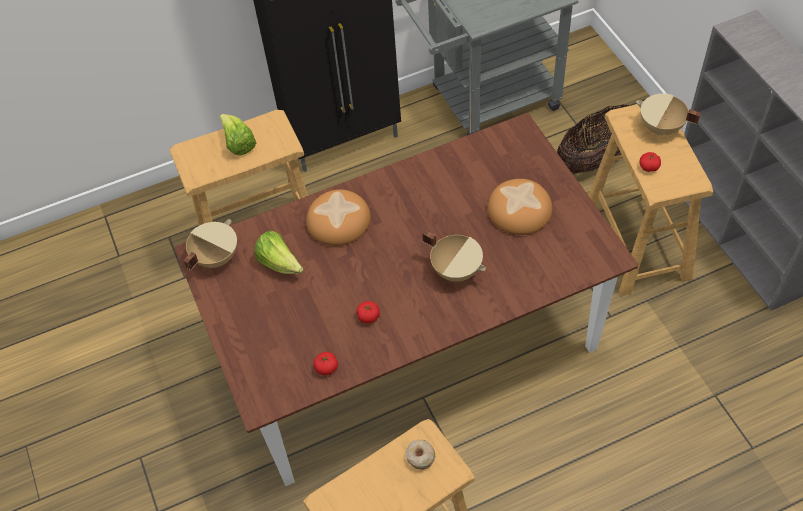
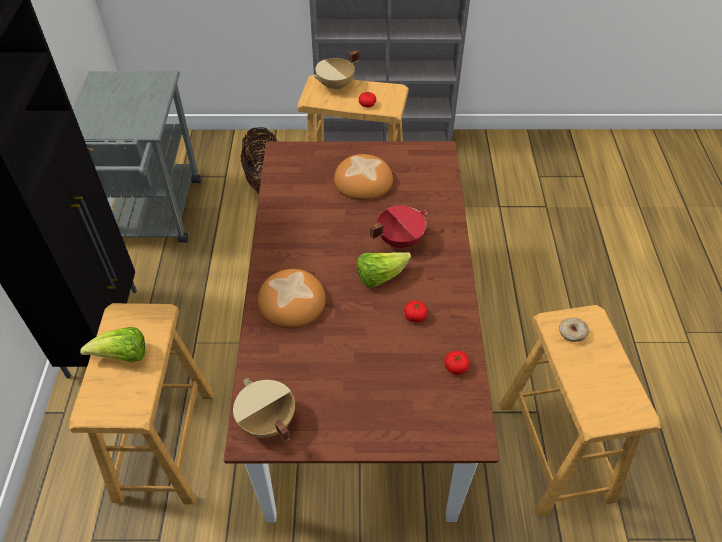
camera: 70 degrees left, 5 degrees down
lettuce [254,230,304,274] -> lettuce moved to [356,252,411,288]
beige cooking pot [422,230,486,282] -> red cooking pot [370,206,427,248]

